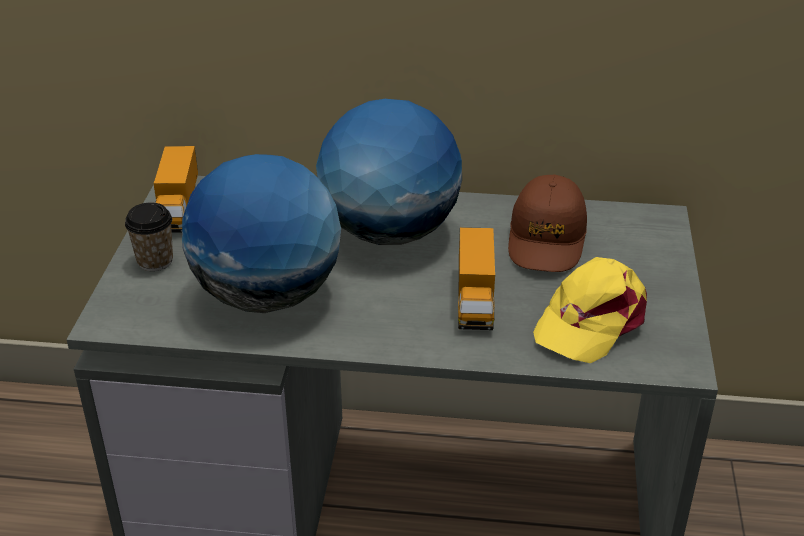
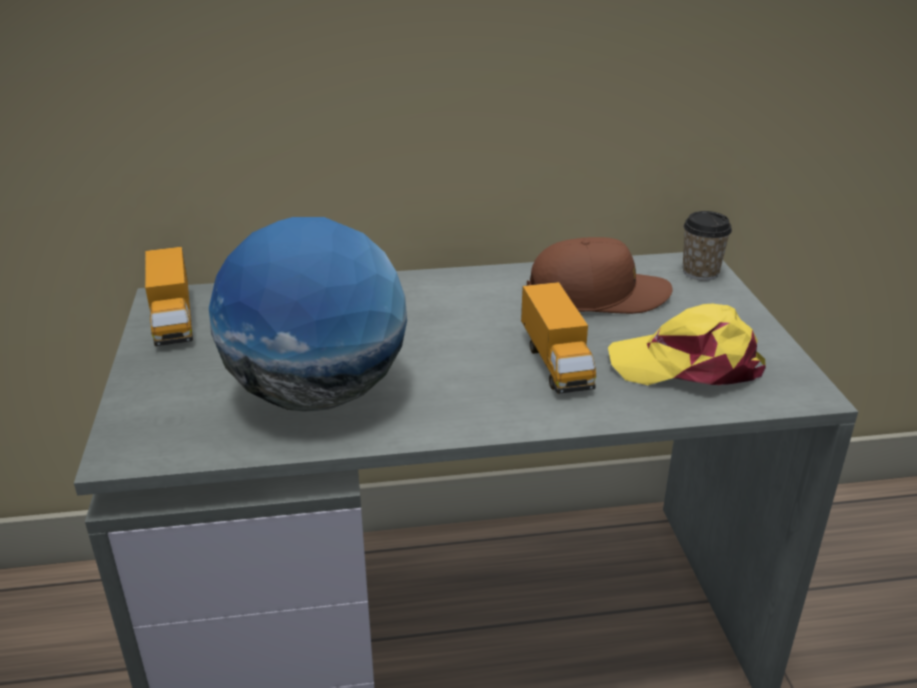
camera: 15 degrees left, 5 degrees down
cup [125,202,173,271] -> cup moved to [683,211,732,281]
globe [316,99,462,245] -> none
brown cap [508,175,587,272] -> brown cap turned 90 degrees counterclockwise [527,237,672,314]
yellow cap [533,257,647,363] -> yellow cap turned 75 degrees clockwise [608,304,766,385]

